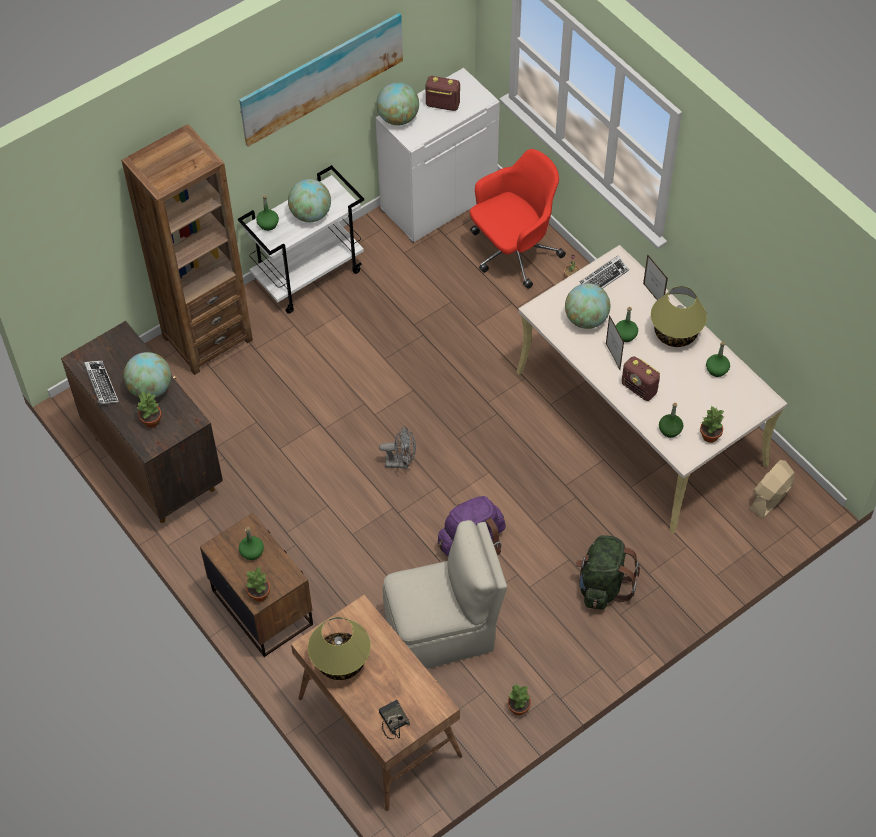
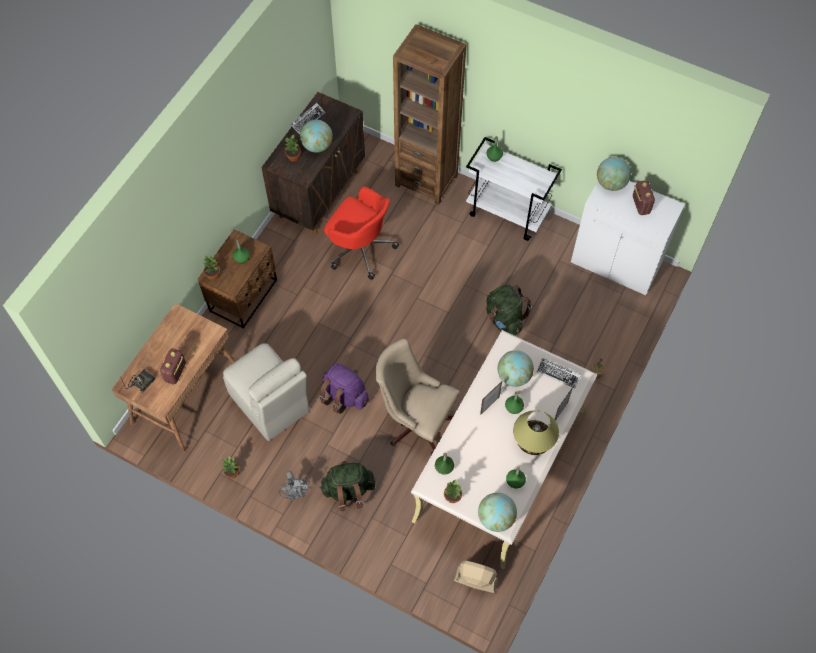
camera: 65 degrees right, 5 degrees up
picture [239,13,403,147] -> none
globe [288,179,331,222] -> globe moved to [478,493,517,532]
table lamp [308,617,371,680] -> none
grey fan [379,426,416,469] -> grey fan moved to [279,471,310,500]
red office chair [470,149,566,289] -> red office chair moved to [324,186,399,280]
radio [622,356,660,401] -> radio moved to [160,349,186,384]
none -> beige office chair [376,338,460,455]
none -> green backpack [486,284,532,335]

